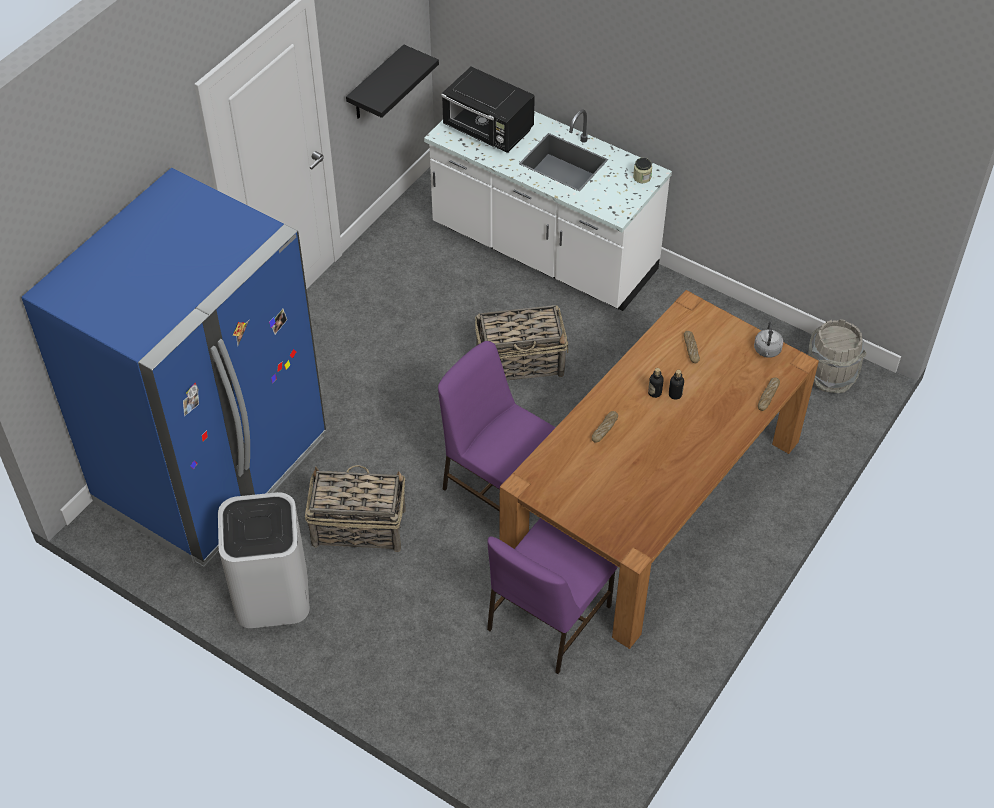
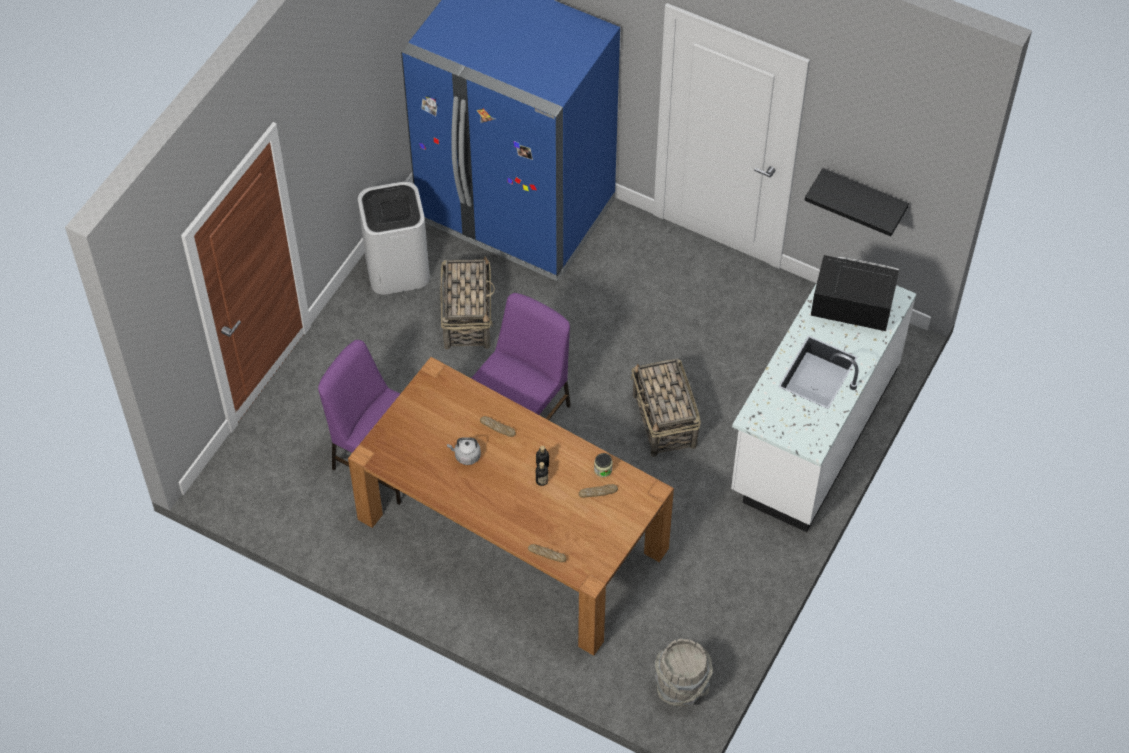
camera: 85 degrees right, 5 degrees up
black microwave [441,67,535,153] -> black microwave turned 75 degrees clockwise [811,255,899,331]
jar [633,158,652,183] -> jar moved to [594,453,613,477]
grey kettle [754,321,783,358] -> grey kettle moved to [447,437,481,465]

